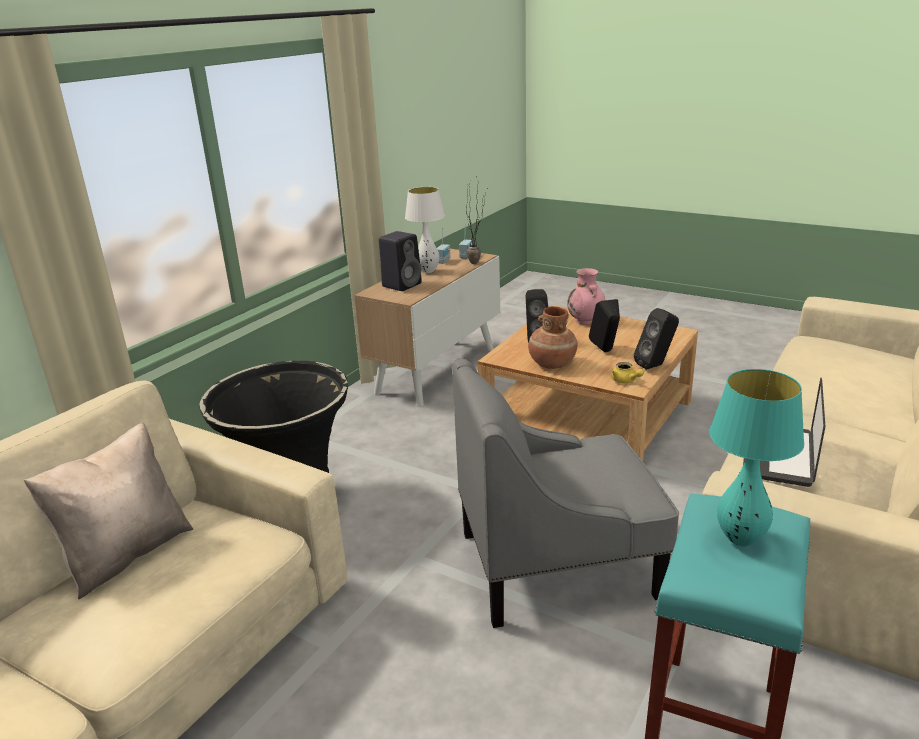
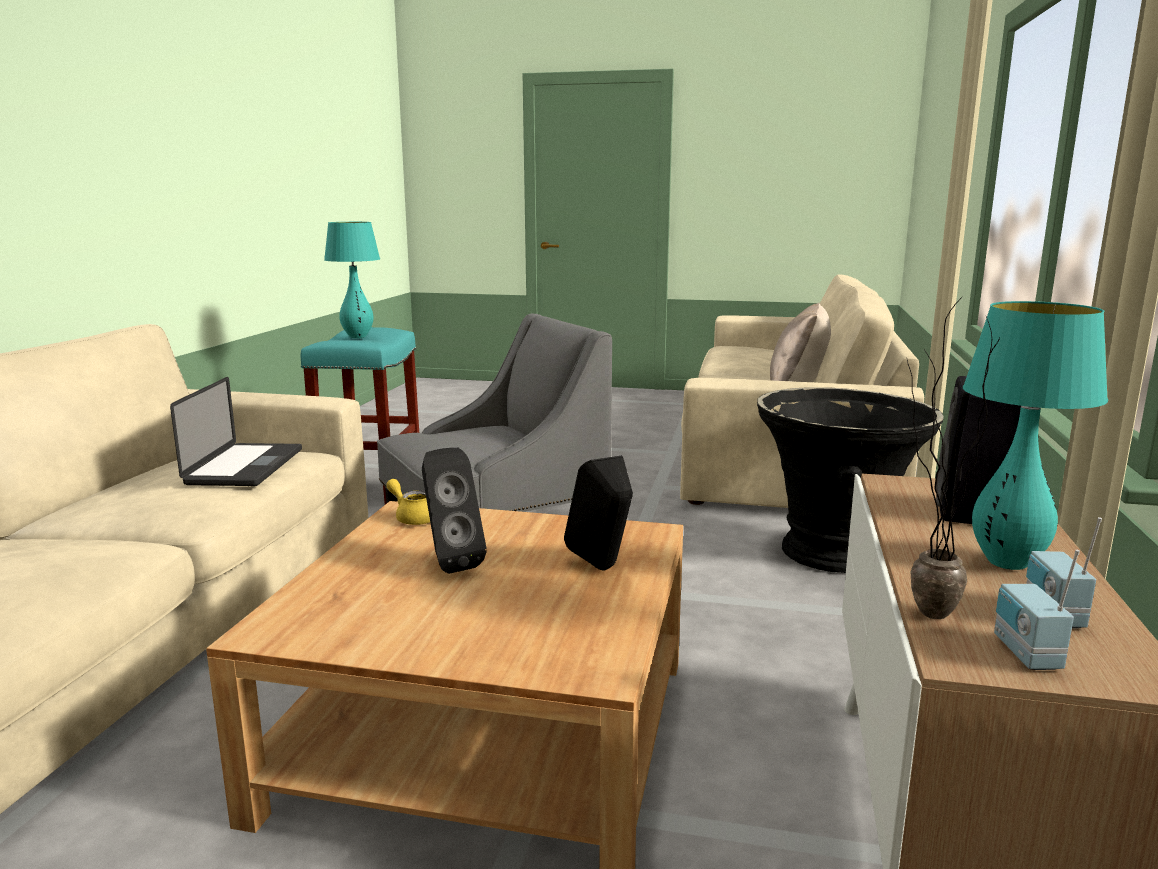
camera: 160 degrees right, 10 degrees down
white table lamp [405,187,445,273] -> turquoise table lamp [963,301,1108,570]
brown vase [528,306,577,369] -> none
pink vase [567,268,605,324] -> none
black speaker [634,308,679,370] -> none

